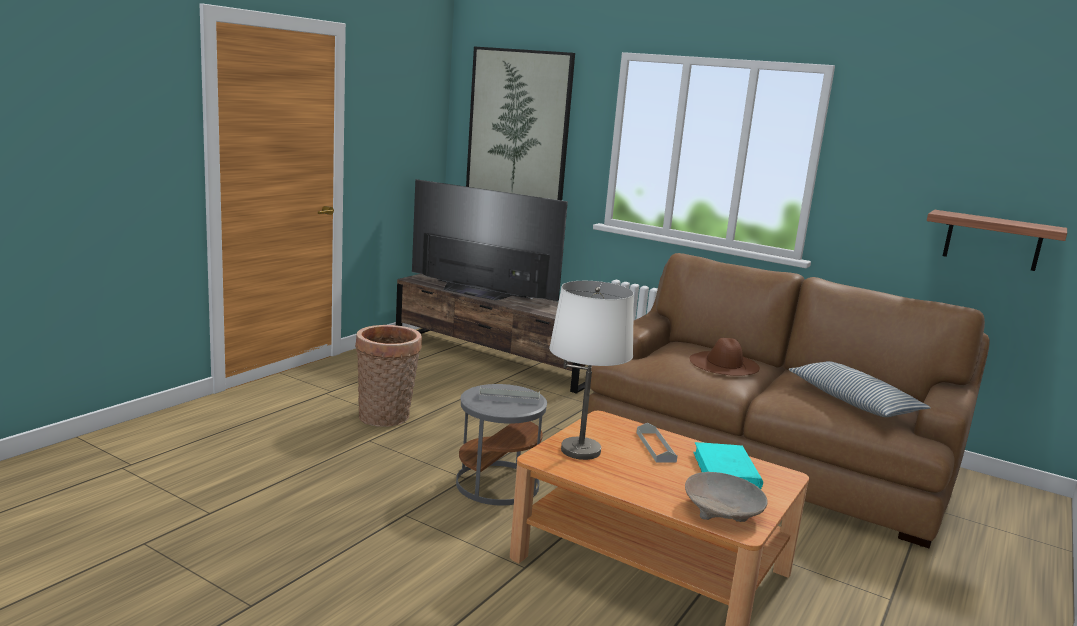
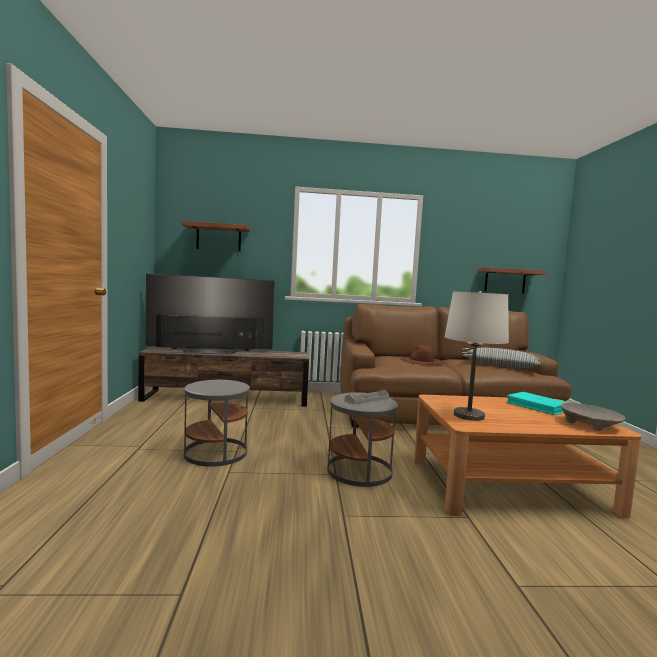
camera: 35 degrees left, 10 degrees down
basket [355,325,422,427] -> grey side table [184,380,250,466]
picture [466,46,575,201] -> shelf [181,221,250,252]
grey tray [637,423,678,462] -> none

